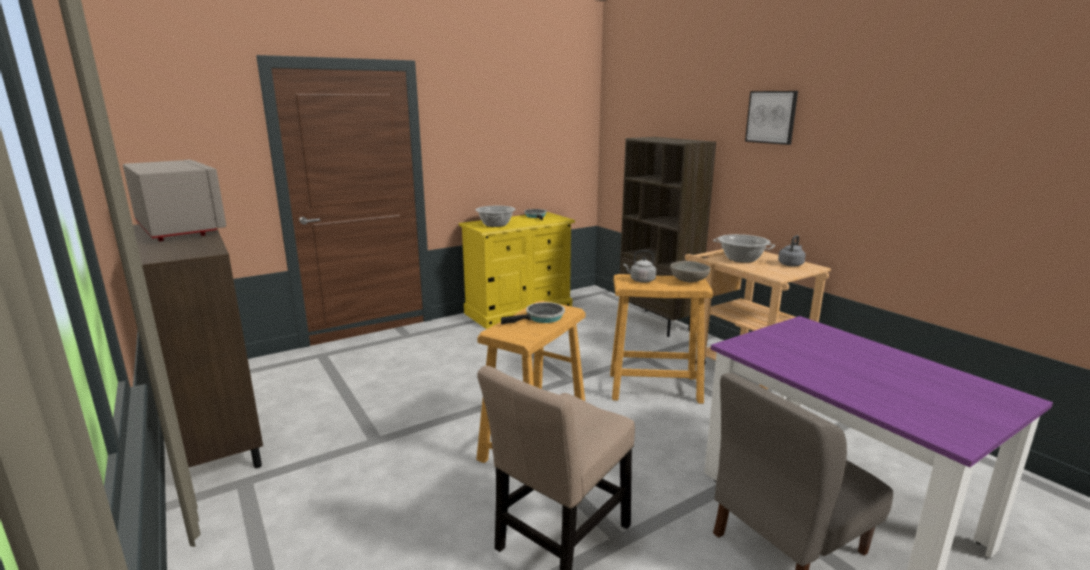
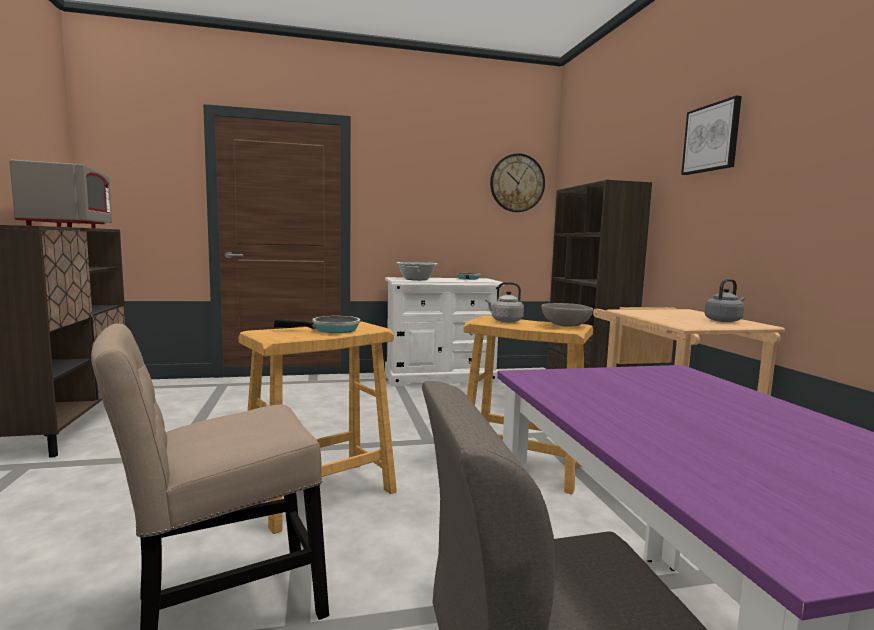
camera: 20 degrees right, 10 degrees down
yellow dresser [459,212,575,329] -> white dresser [385,277,504,387]
cooking pot [713,234,776,263] -> none
none -> wall clock [490,153,545,212]

